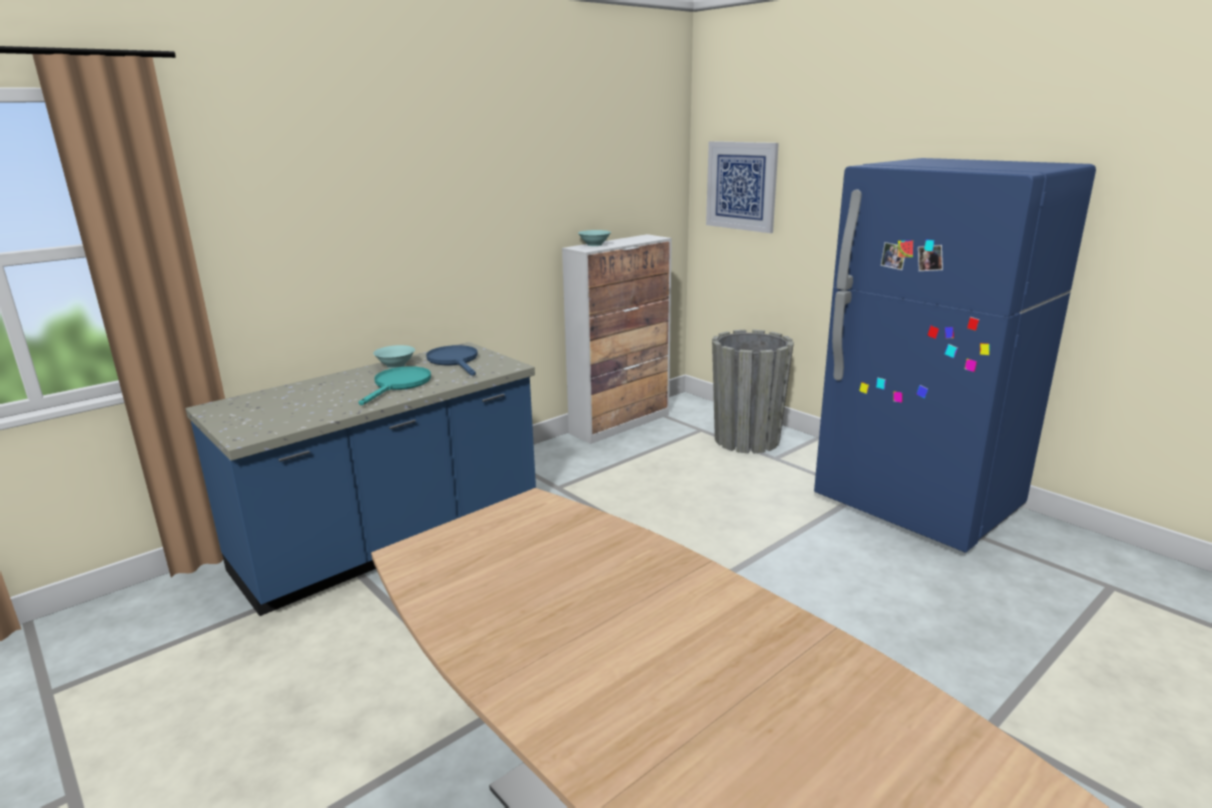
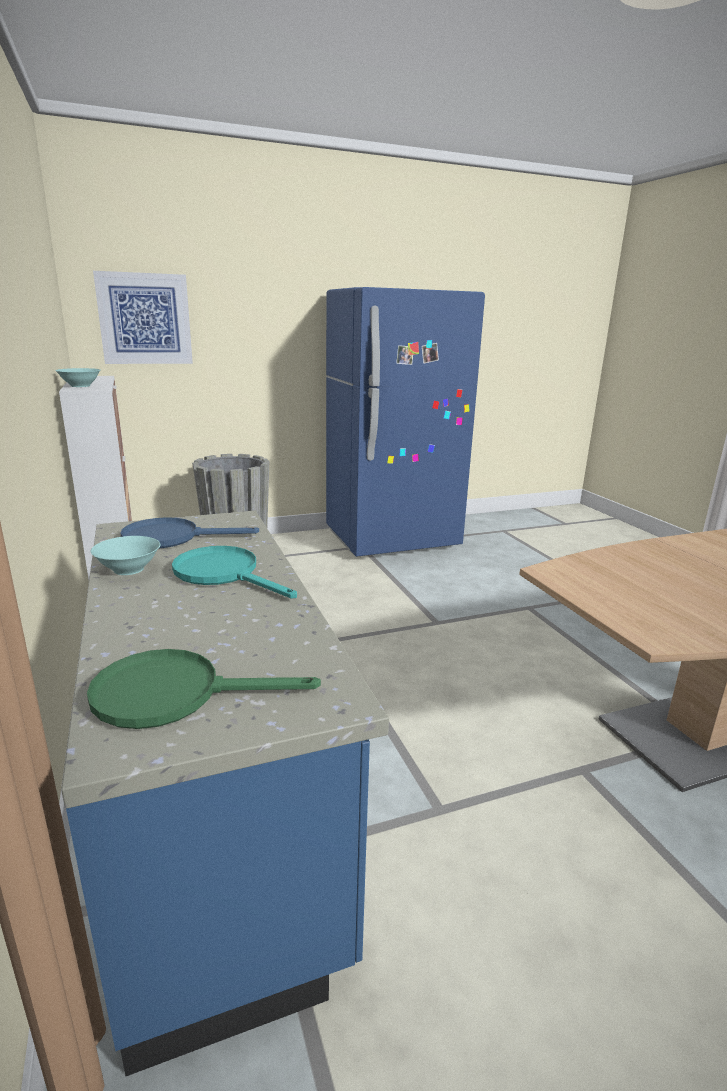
camera: 70 degrees left, 0 degrees up
none -> green frying pan [87,649,321,729]

